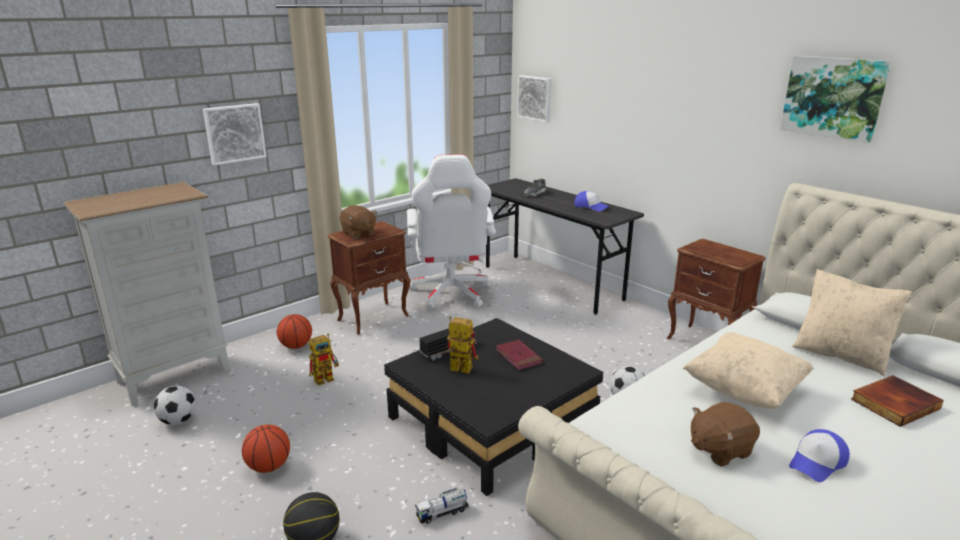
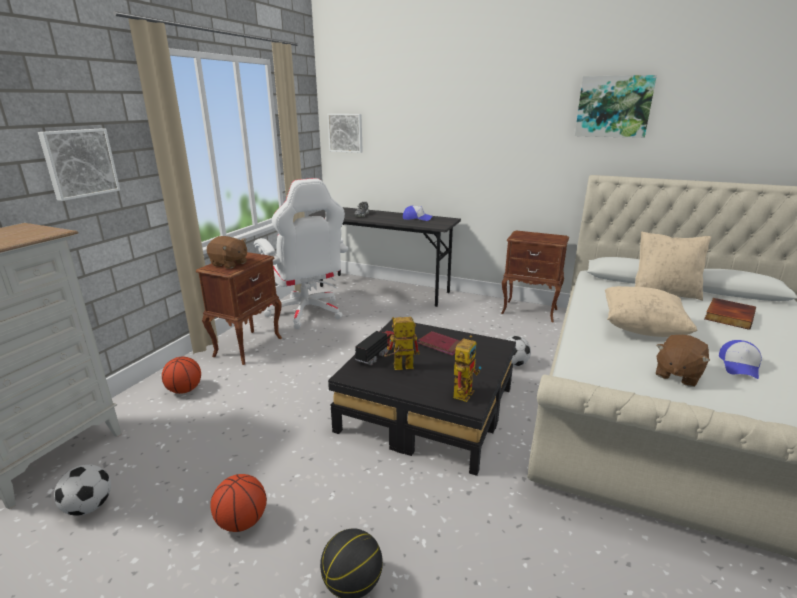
camera: 25 degrees left, 0 degrees up
toy robot [309,333,339,385] -> toy robot moved to [453,335,481,402]
toy truck [415,488,469,524] -> none

